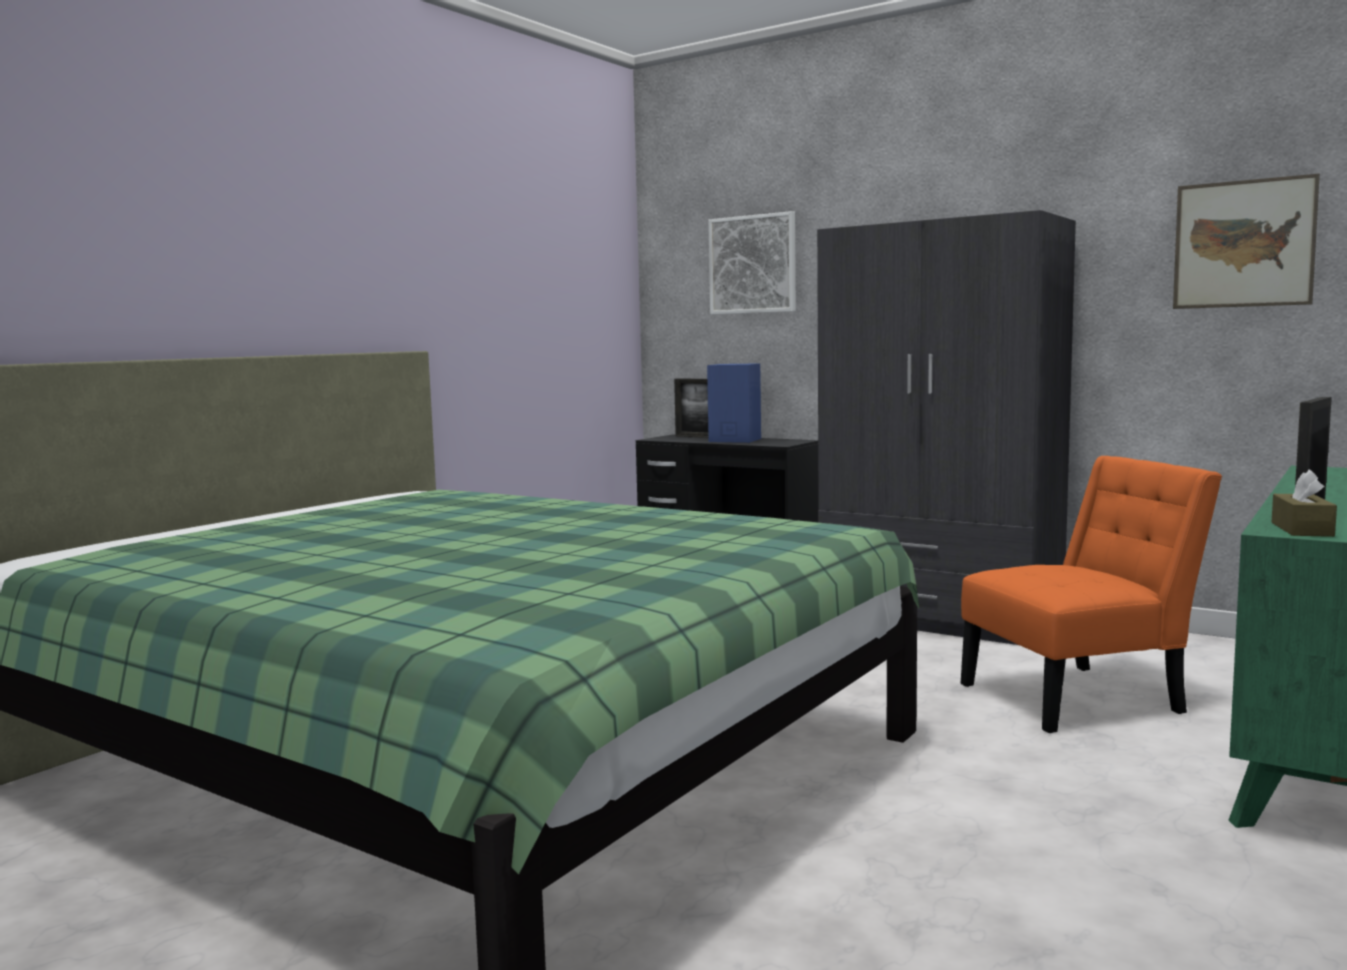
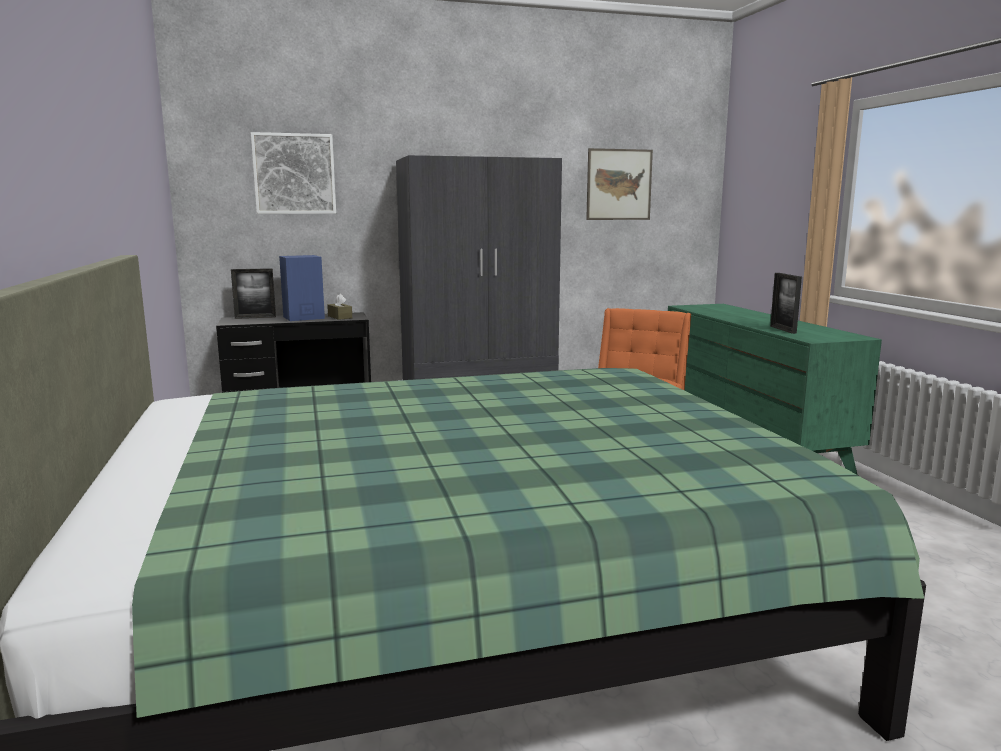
camera: 50 degrees left, 5 degrees up
brown tissue box [1272,470,1337,537] -> brown tissue box moved to [327,294,352,320]

